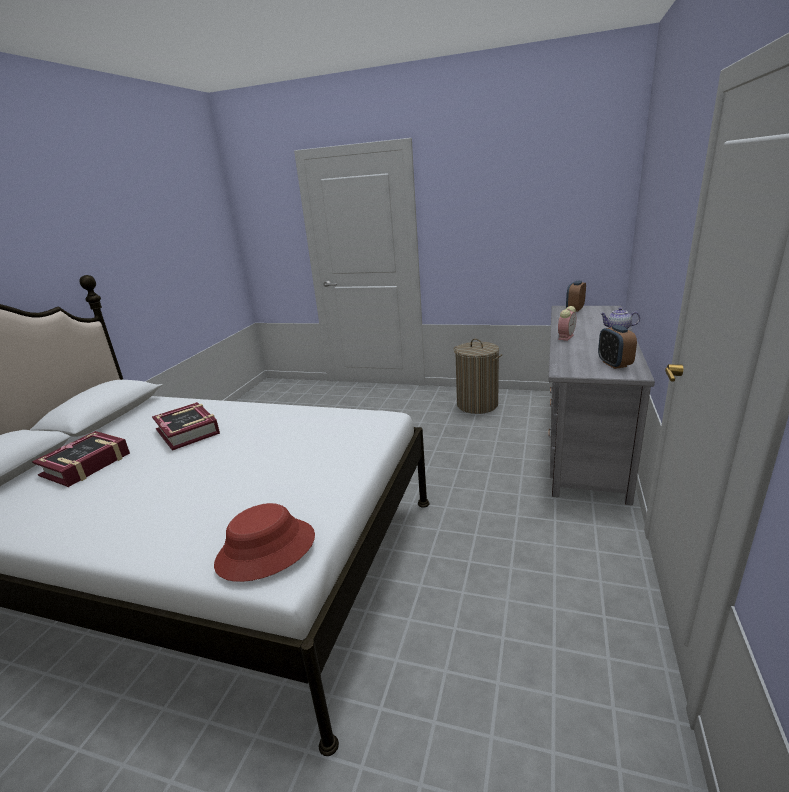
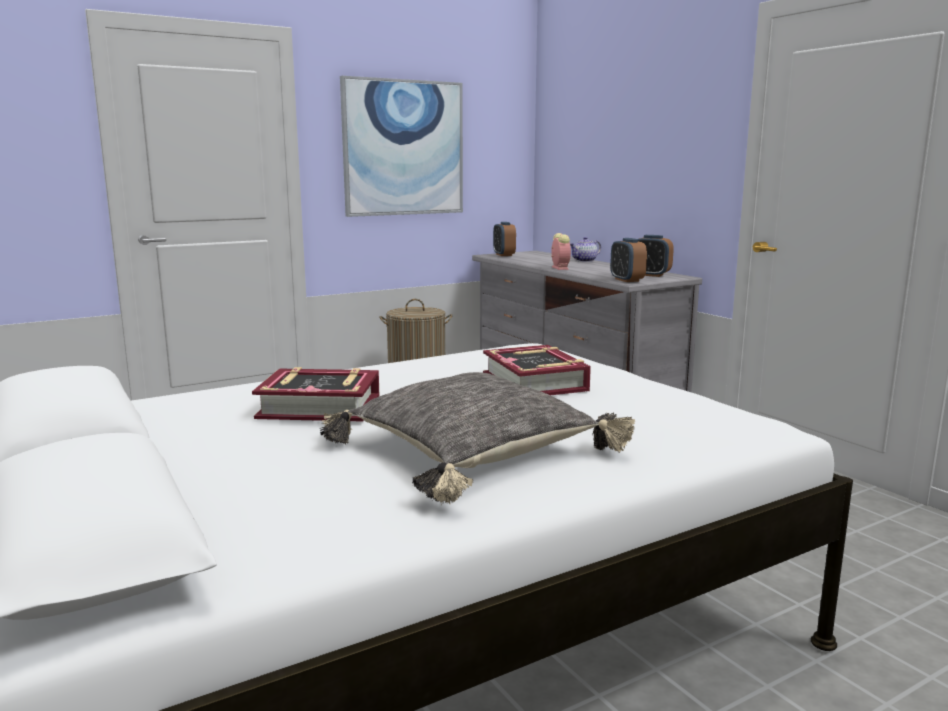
camera: 50 degrees left, 10 degrees down
book [32,431,130,487] -> book moved to [483,345,591,395]
red hat [214,503,315,582] -> none
none -> pillow [320,372,636,506]
none -> picture [340,76,463,217]
none -> alarm clock [610,238,647,282]

